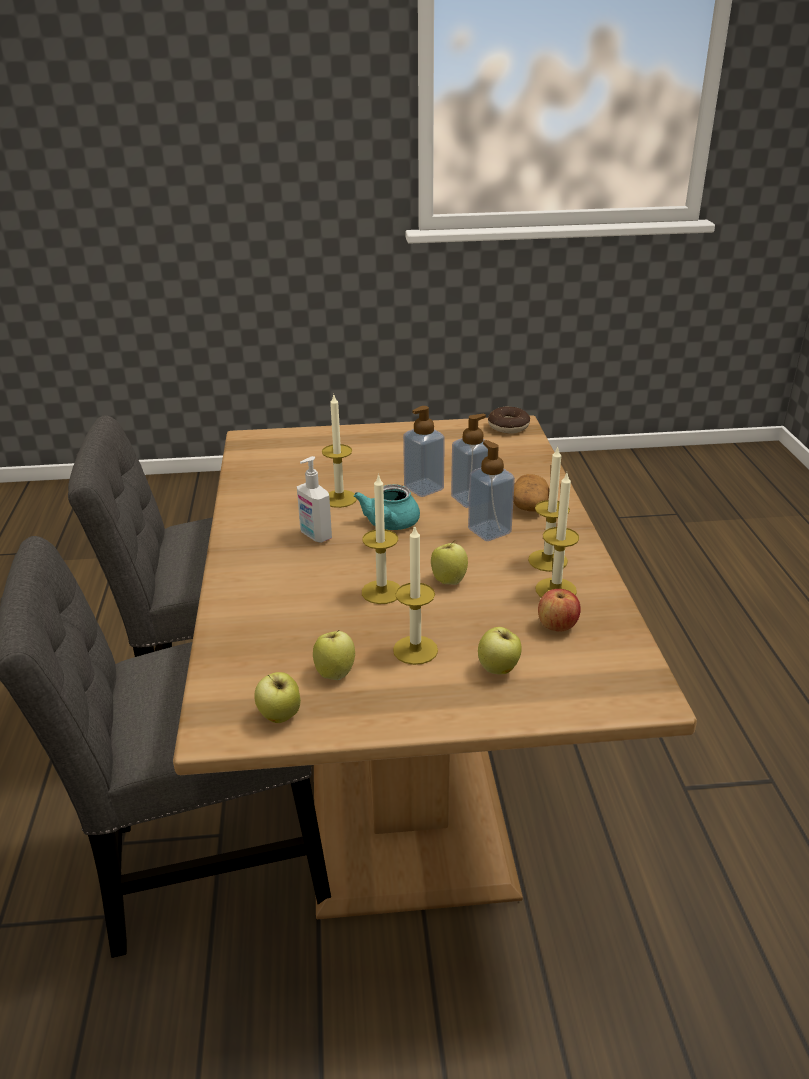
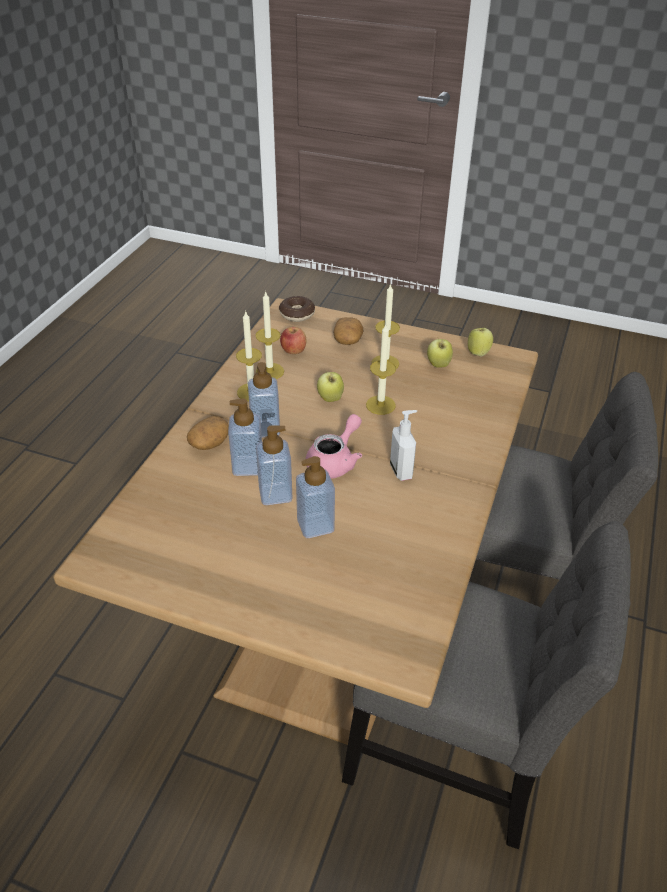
camera: 155 degrees left, 10 degrees up
candle [322,395,357,508] -> none
turquoise teapot [354,484,420,530] -> pink teapot [306,414,362,479]
apple [478,627,522,674] -> potato [333,317,363,345]
donut [488,407,530,434] -> donut moved to [279,296,315,322]
none -> soap dispenser [296,456,335,538]

